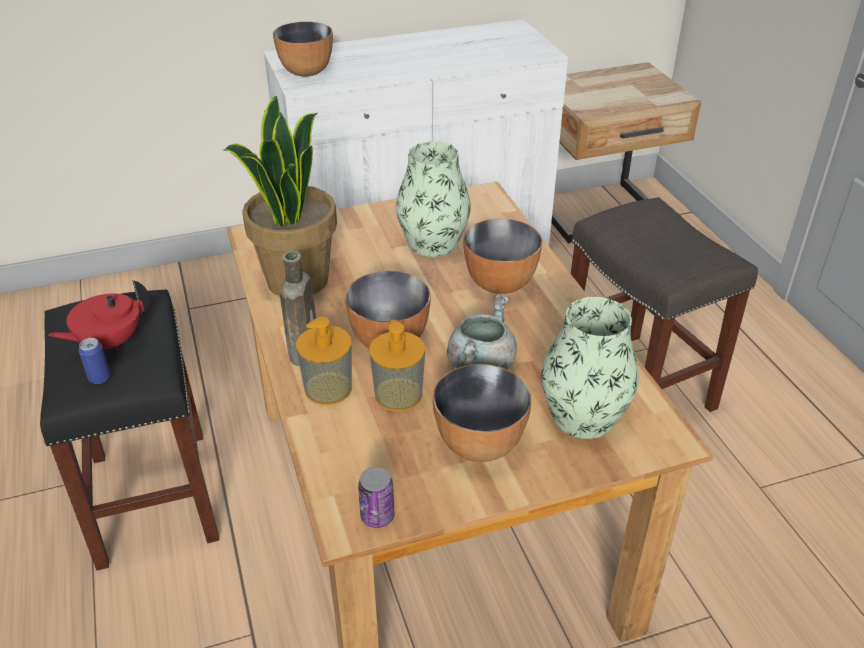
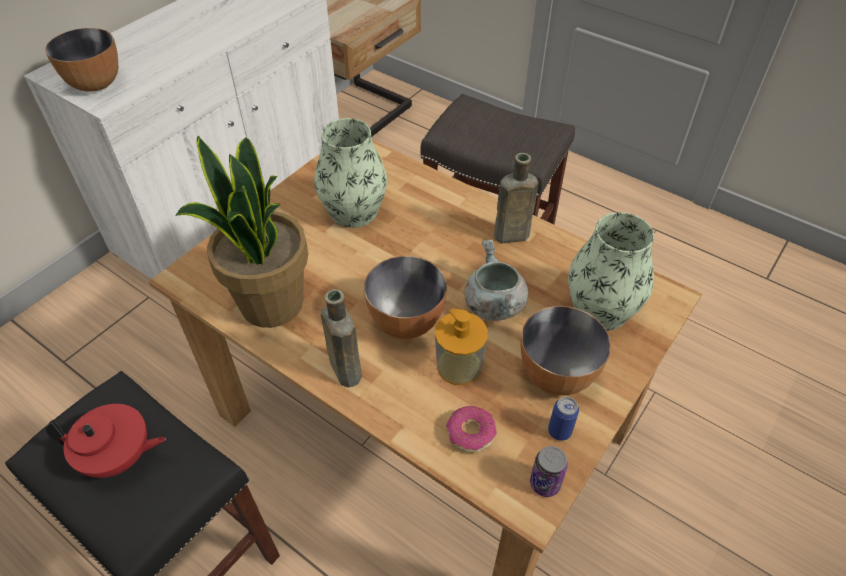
camera: 35 degrees left, 10 degrees up
red teapot [48,280,149,350] -> red teapot turned 105 degrees counterclockwise [46,404,166,478]
can [79,338,110,384] -> can moved to [548,397,579,441]
soap dispenser [296,317,352,405] -> none
bowl [463,219,542,294] -> none
none -> donut [446,406,497,453]
none -> brown bottle [494,153,538,243]

